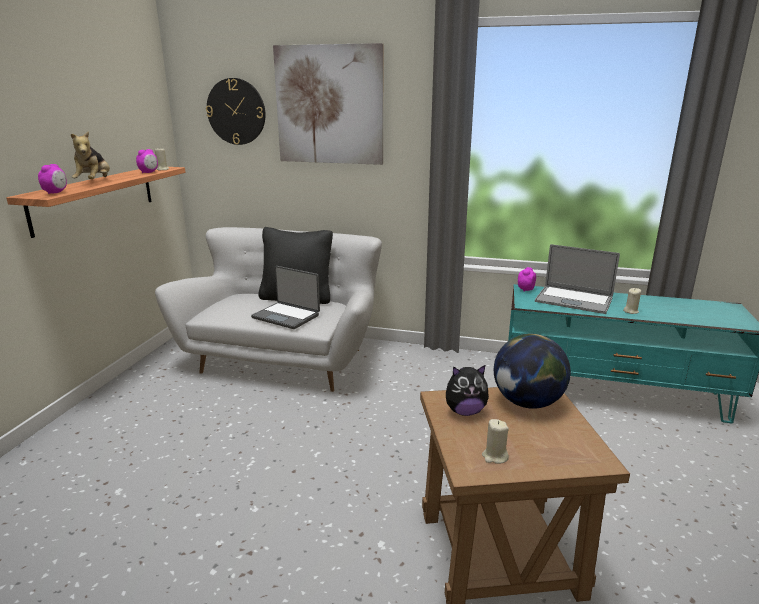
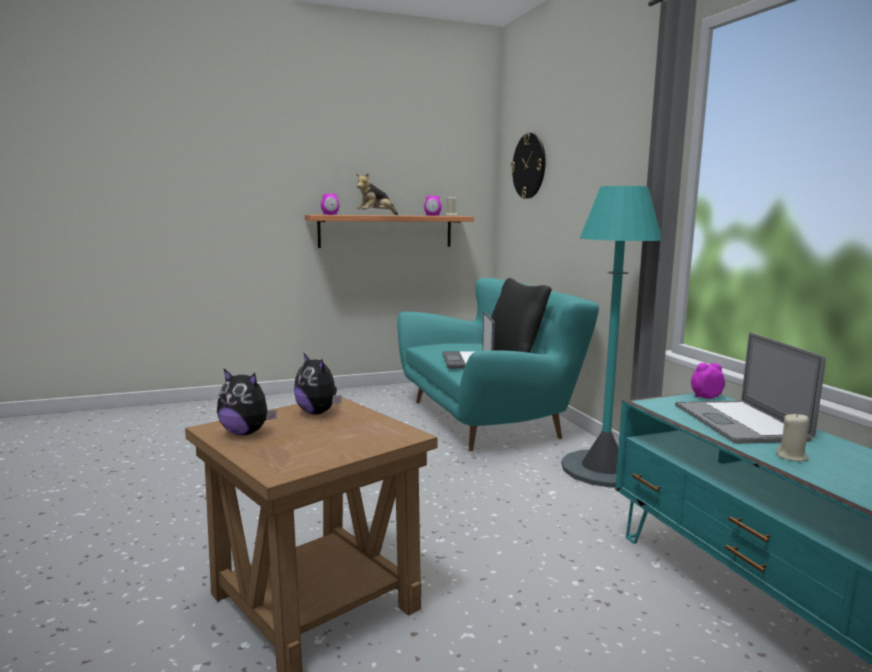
camera: 55 degrees right, 10 degrees down
white sofa [155,227,382,392] -> turquoise sofa [397,278,599,451]
picture [273,43,383,165] -> none
beige candle [482,419,509,464] -> plush toy [217,369,277,435]
globe [494,334,571,409] -> none
none -> turquoise floor lamp [562,186,661,488]

